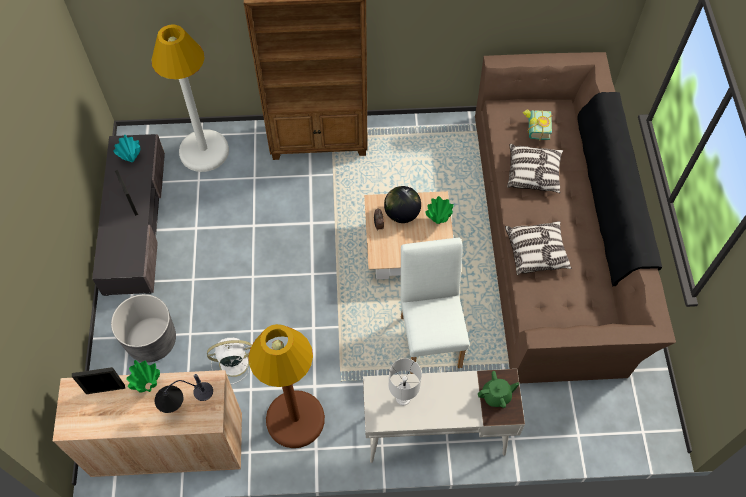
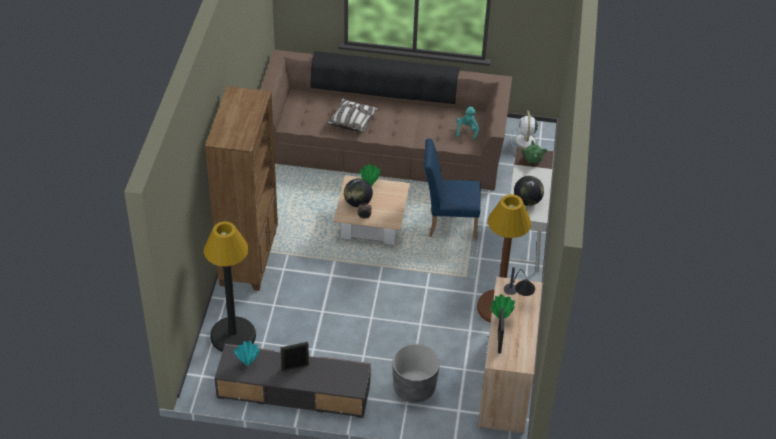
camera: 80 degrees left, 15 degrees down
white floor lamp [152,24,229,172] -> black floor lamp [204,221,256,352]
white fan [207,338,252,384] -> white fan moved to [511,110,541,148]
white table lamp [388,358,422,405] -> globe [514,176,544,206]
white chair [400,237,470,374] -> blue chair [424,138,481,240]
pillow [505,221,572,275] -> none
book [523,110,552,141] -> none
none -> turquoise plush toy [456,107,479,140]

